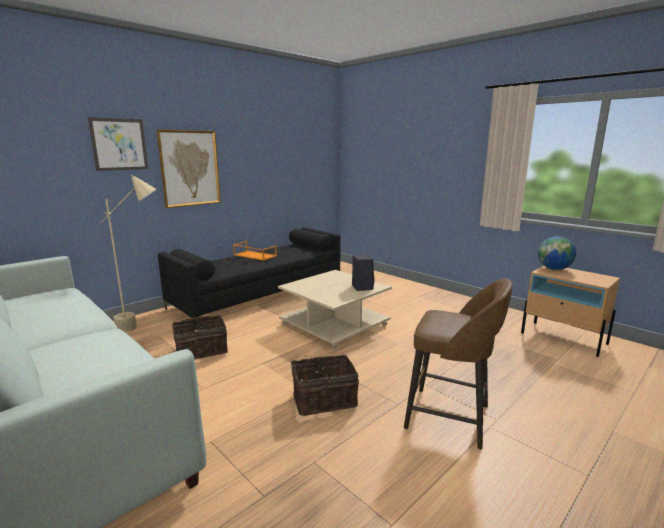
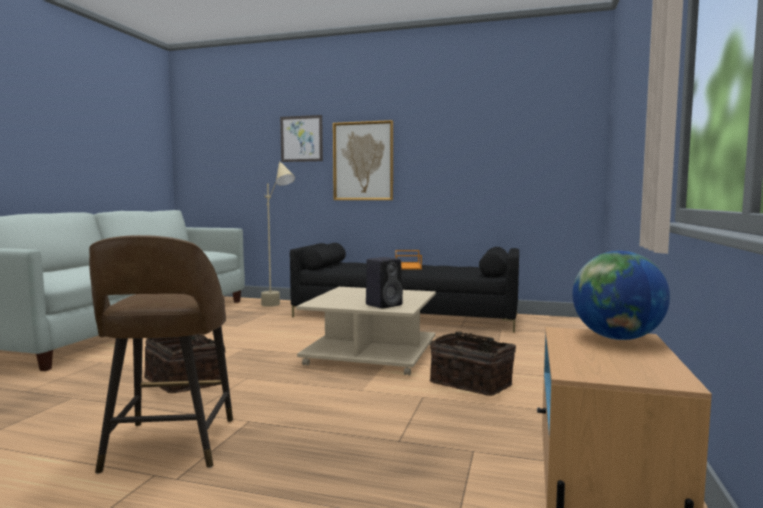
camera: 60 degrees right, 10 degrees down
basket [172,315,228,360] -> basket moved to [429,332,516,396]

